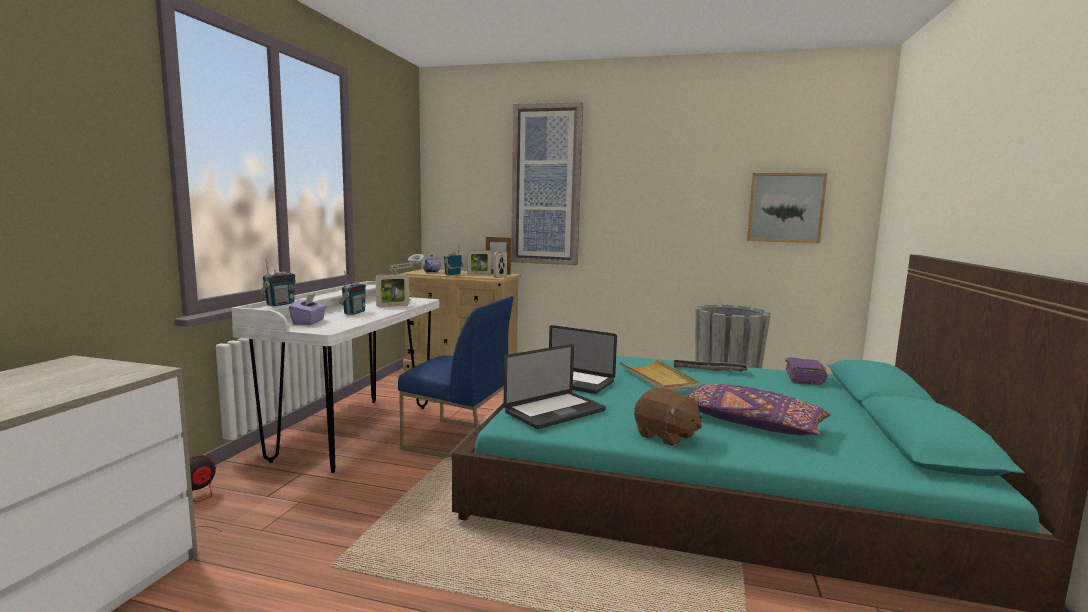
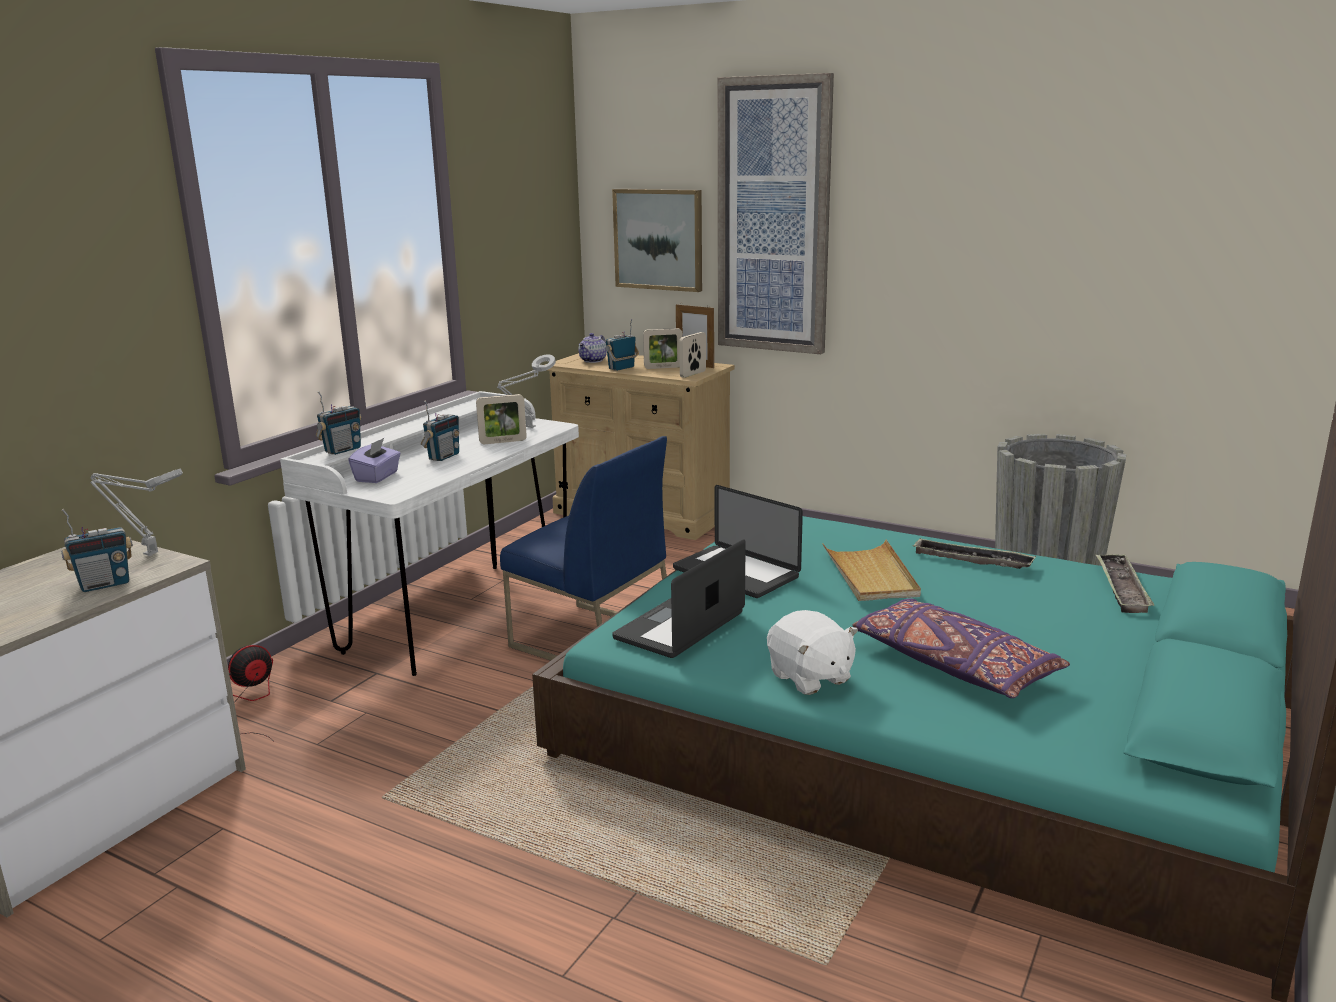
camera: 15 degrees right, 10 degrees up
laptop [504,344,606,429] -> laptop turned 150 degrees clockwise [612,539,746,658]
brown plush toy [634,388,702,446] -> white plush toy [767,610,858,695]
picture [747,173,827,243] -> picture moved to [612,189,702,292]
purple book [785,357,828,386] -> tray [1096,554,1154,613]
none -> radio [61,509,133,592]
none -> grey table lamp [90,469,183,556]

